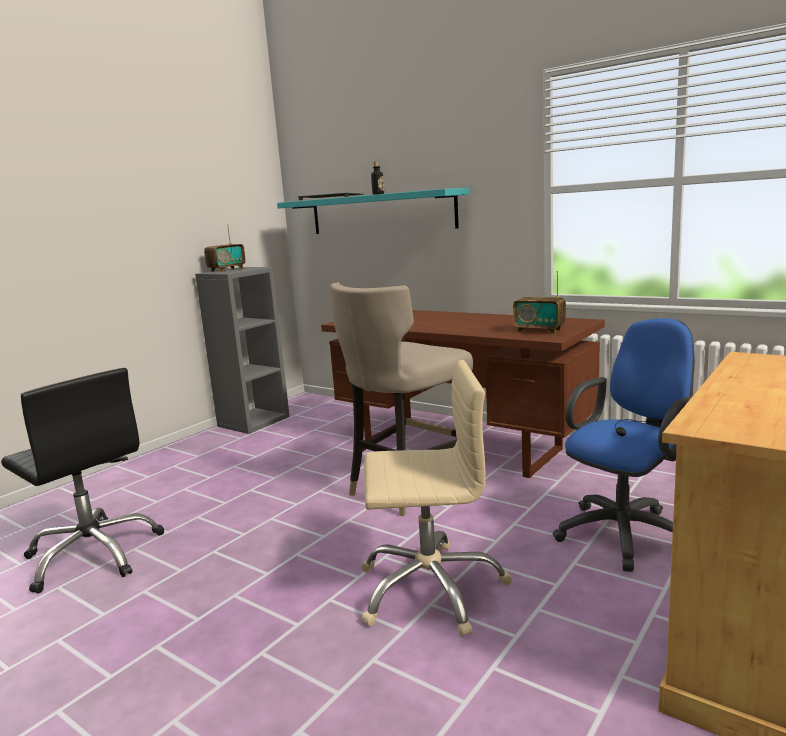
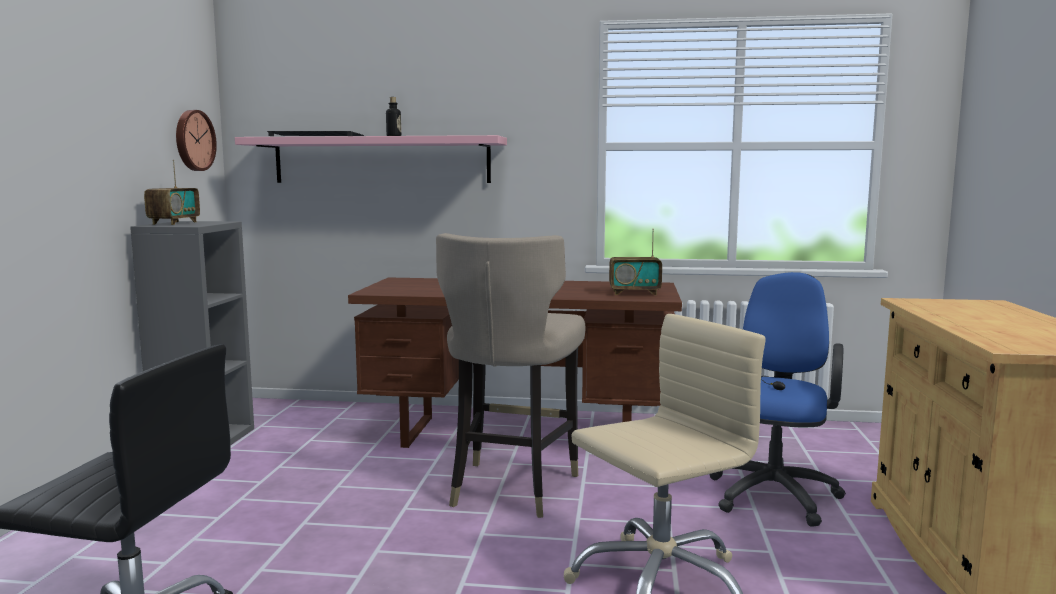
camera: 30 degrees left, 5 degrees down
turquoise shelf [277,188,470,234] -> pink shelf [235,135,507,183]
none -> wall clock [176,110,217,171]

